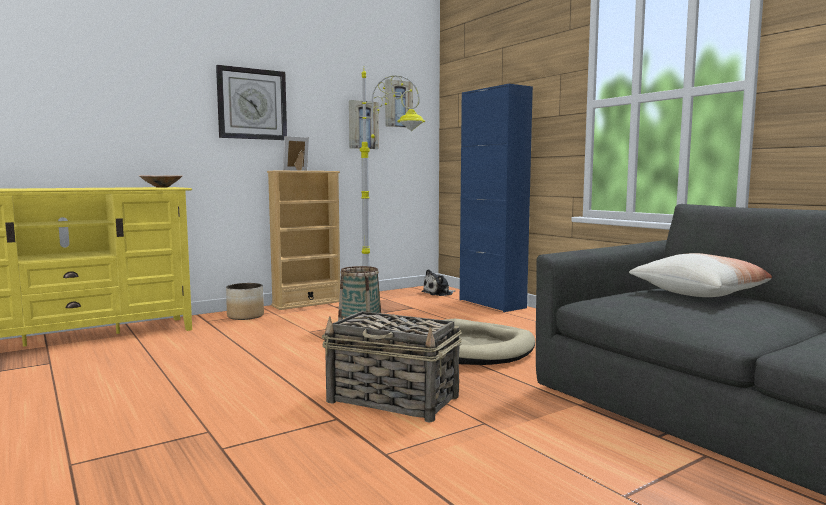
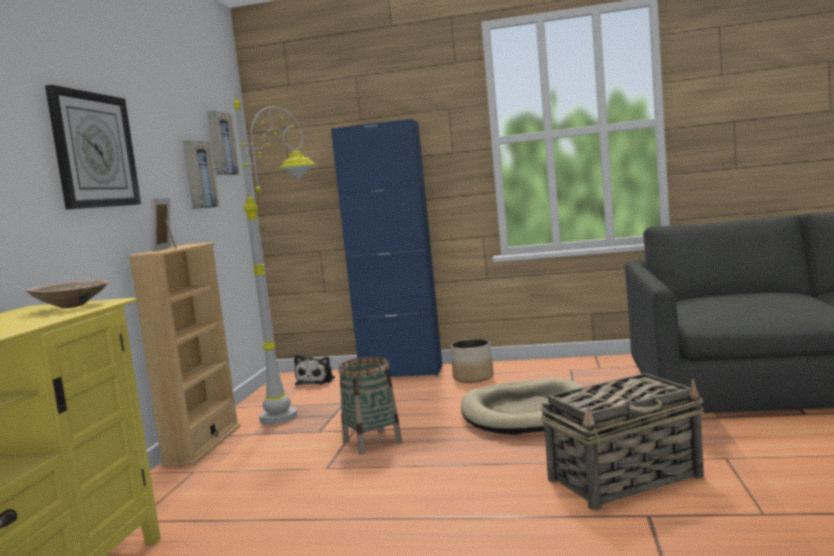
camera: 45 degrees left, 0 degrees up
planter [226,283,264,320] -> planter moved to [450,339,493,383]
pillow [629,253,772,297] -> none

